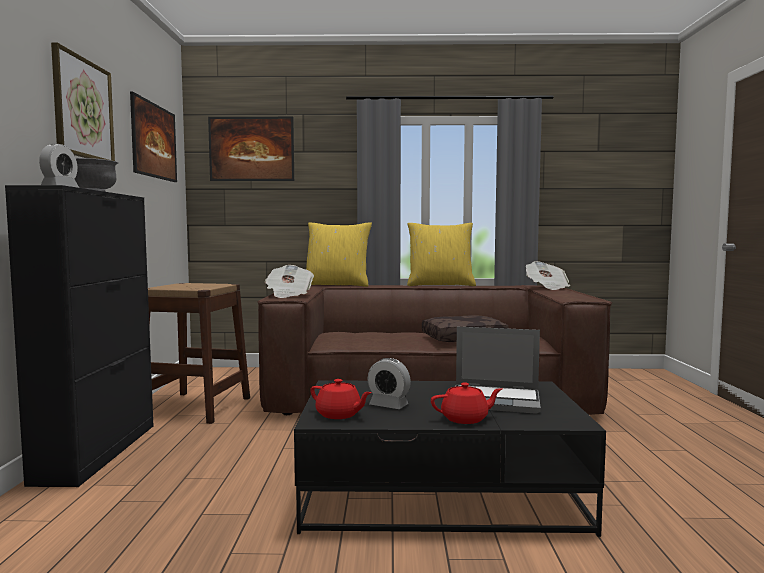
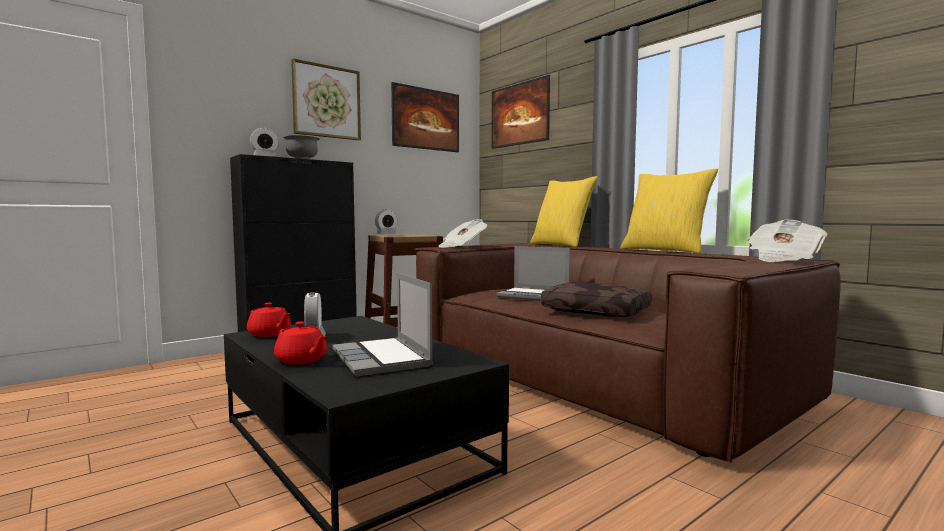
camera: 50 degrees right, 0 degrees up
red teapot [310,379,372,419] -> red teapot turned 45 degrees counterclockwise [247,303,291,337]
none -> alarm clock [375,209,398,234]
none -> laptop [496,246,570,301]

